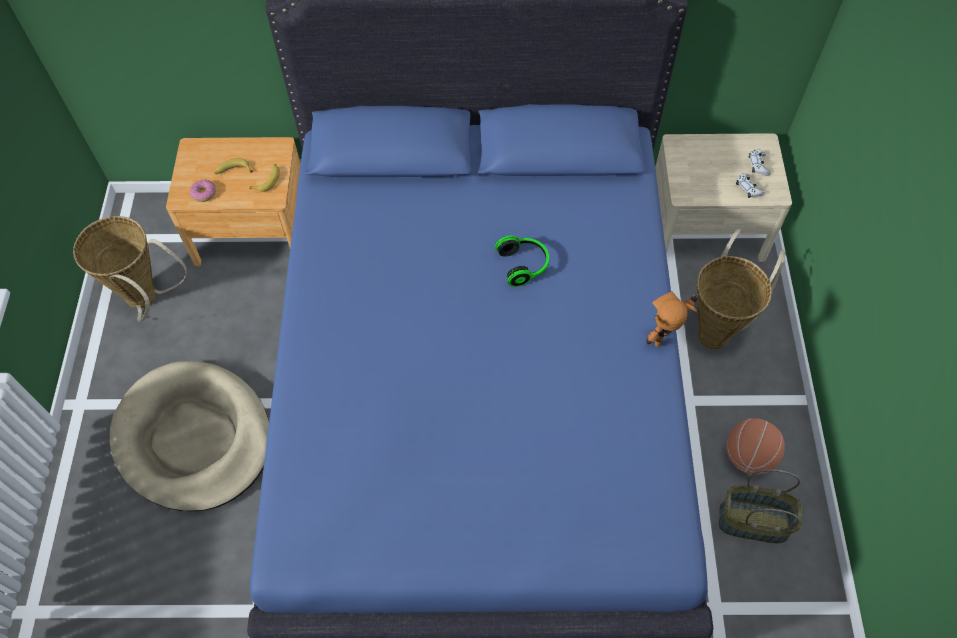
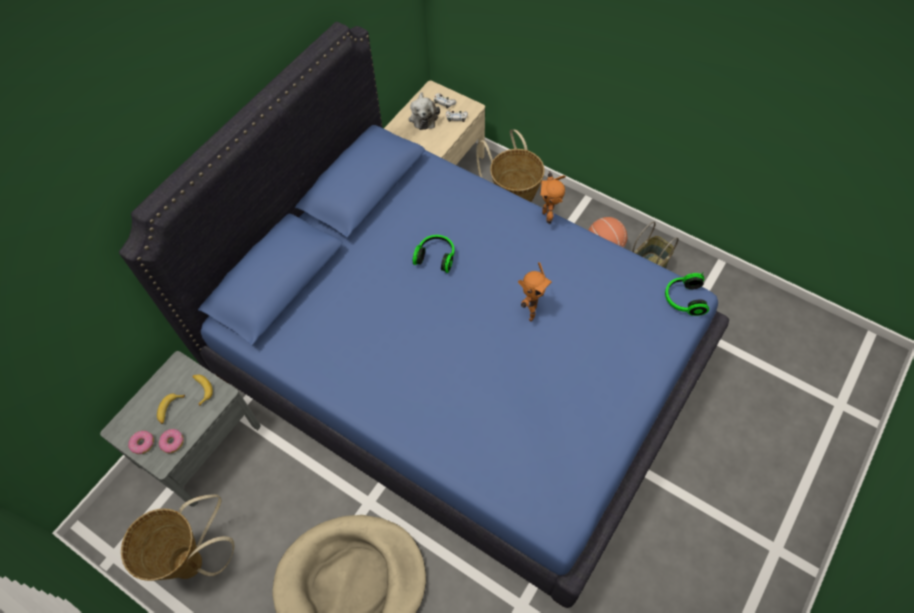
camera: 55 degrees left, 0 degrees up
brown nightstand [166,137,300,266] -> grey nightstand [100,351,261,507]
none -> donut [128,431,154,454]
none -> plush toy [409,92,440,130]
none -> toy robot [518,262,552,321]
none -> headphones [665,272,709,316]

